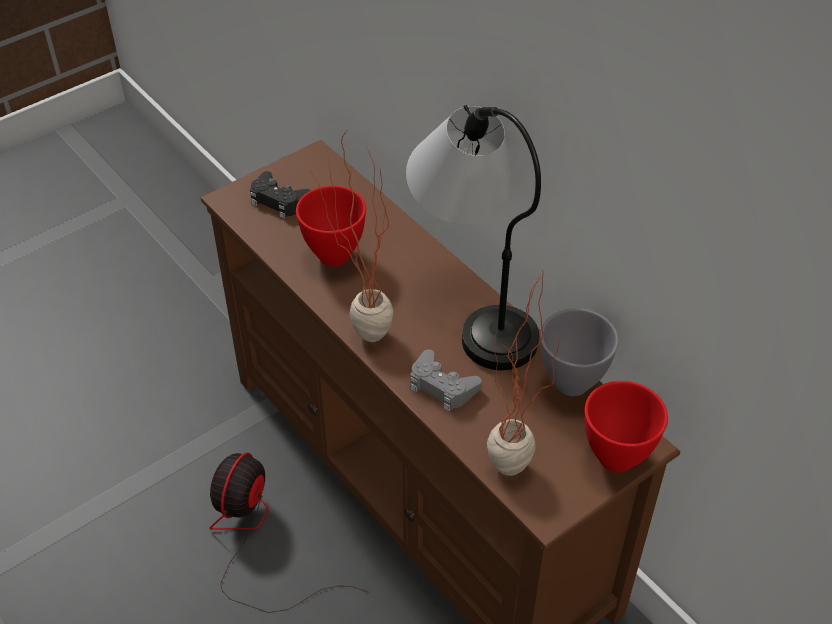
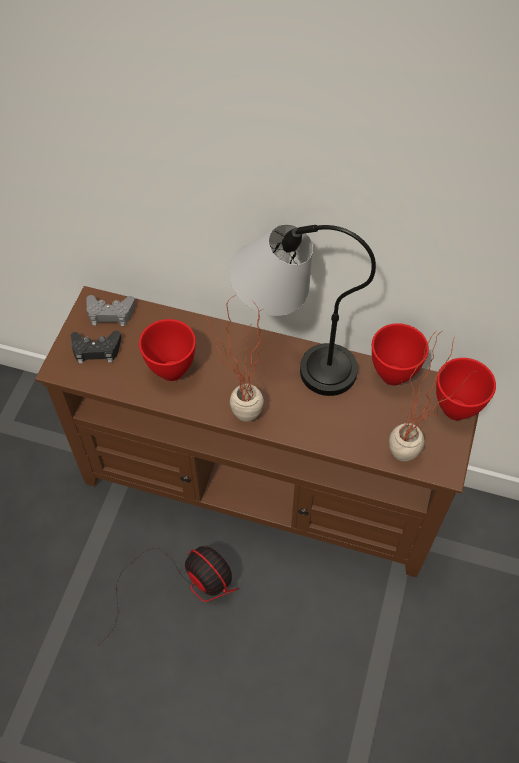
camera: 35 degrees left, 10 degrees up
fan [210,453,369,613] -> fan turned 150 degrees clockwise [98,546,239,645]
grey game controller [410,349,482,412] -> grey game controller moved to [86,295,135,326]
grey bowl [540,308,619,396] -> red bowl [372,323,429,385]

